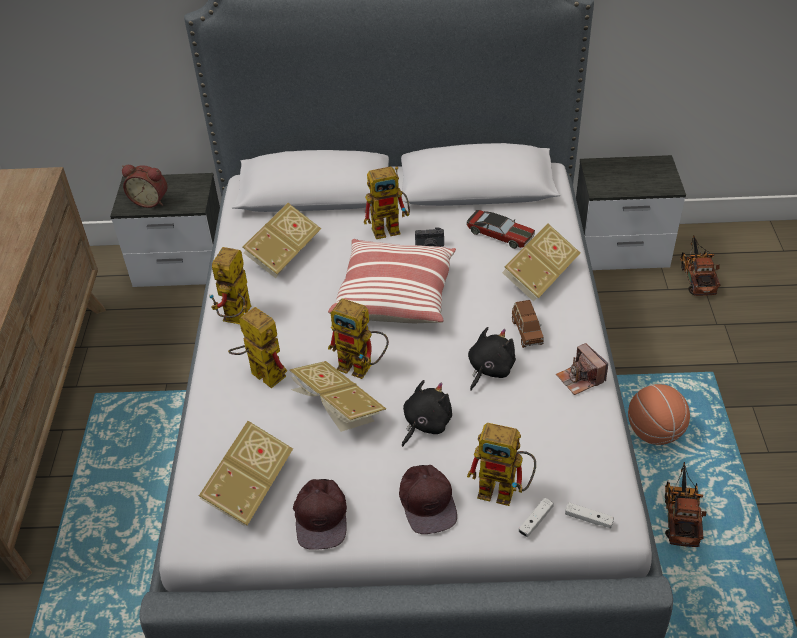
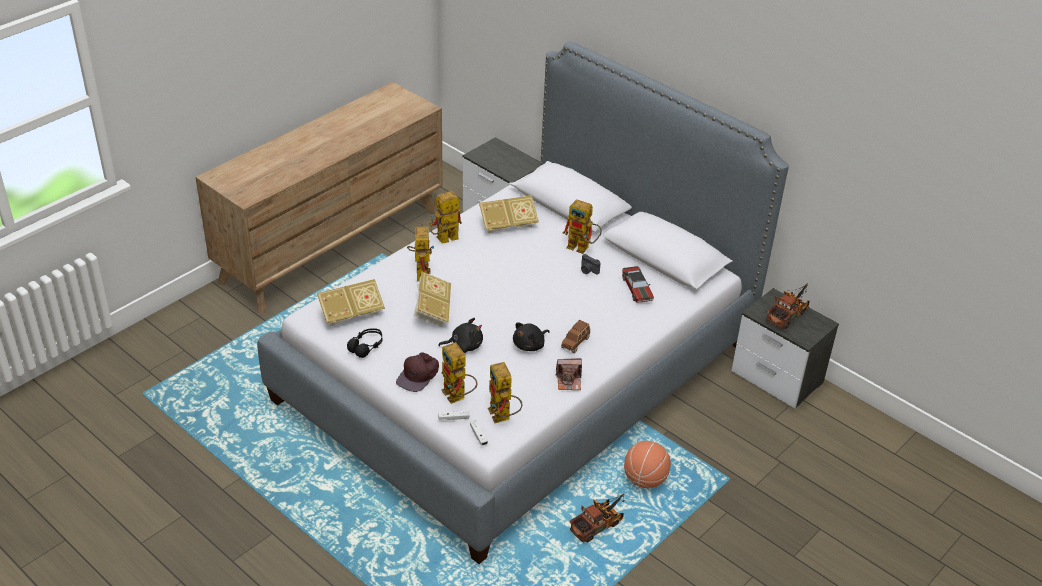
camera: 40 degrees right, 5 degrees down
alarm clock [122,165,167,208] -> none
brown cap [293,479,347,550] -> black headphones [347,328,382,358]
pillow [328,239,456,323] -> none
toy robot [328,298,389,379] -> toy robot moved to [488,362,522,423]
black plush toy [468,327,516,391] -> black plush toy turned 150 degrees clockwise [513,322,550,351]
book [502,223,580,302] -> none
camera [556,343,608,395] -> camera turned 105 degrees counterclockwise [555,358,582,390]
toy truck [680,235,720,296] -> toy truck moved to [766,283,810,329]

